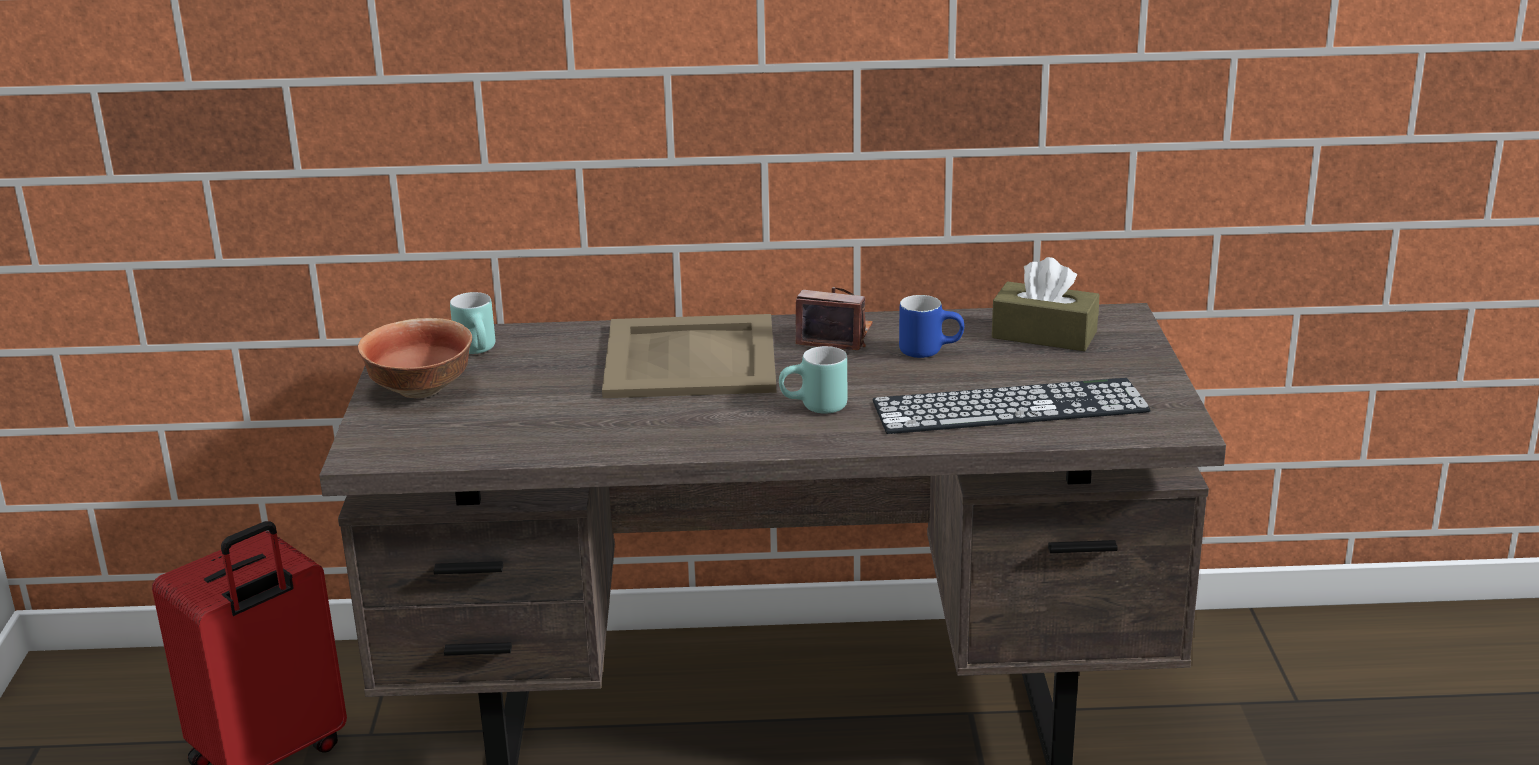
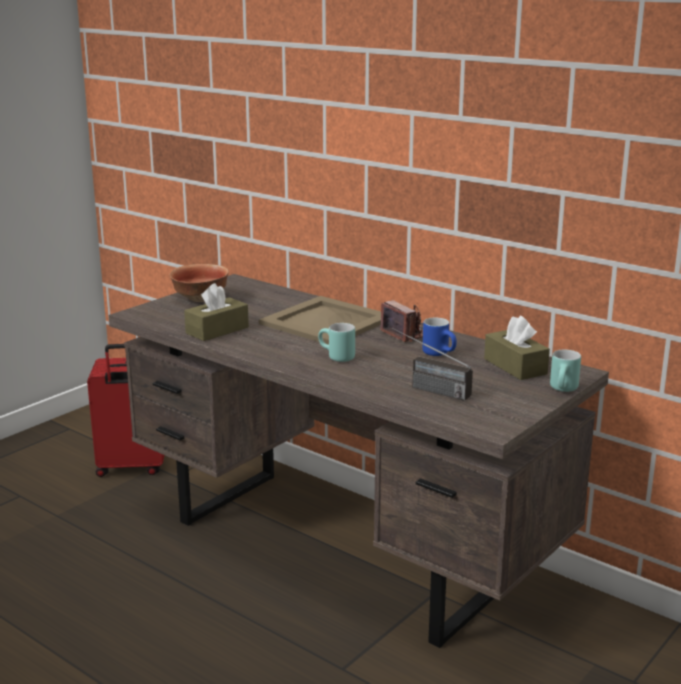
camera: 40 degrees right, 5 degrees down
turquoise mug [450,292,495,354] -> turquoise mug moved to [550,350,581,392]
keyboard [873,378,1150,434] -> radio [392,328,473,401]
none -> brown tissue box [184,283,249,341]

